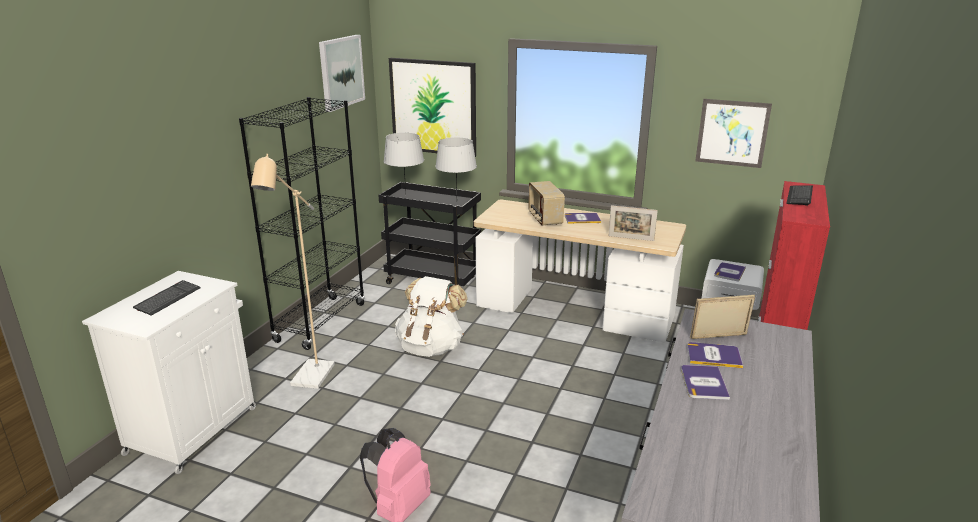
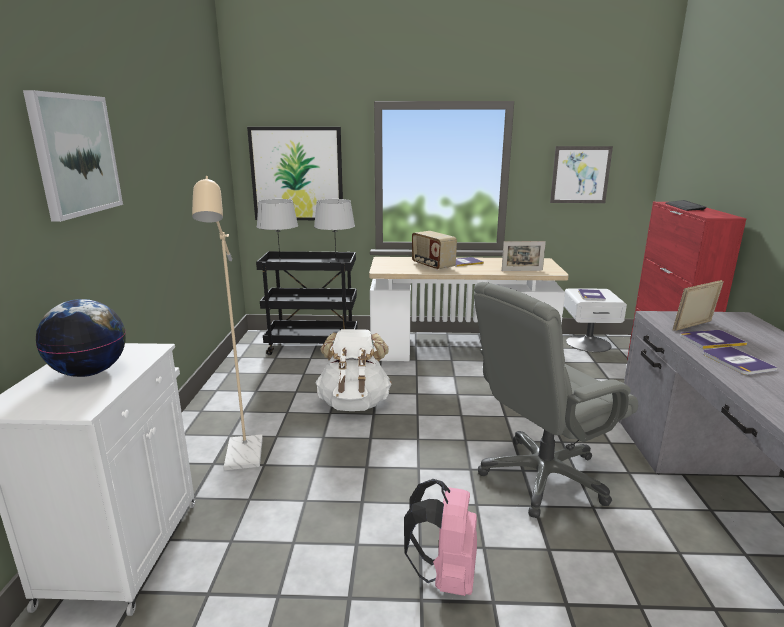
camera: 20 degrees left, 5 degrees down
keyboard [133,280,201,316] -> globe [36,299,126,377]
black bookcase [239,97,365,350] -> none
picture [319,35,365,112] -> picture moved to [23,90,123,222]
none -> grey office chair [474,282,638,518]

